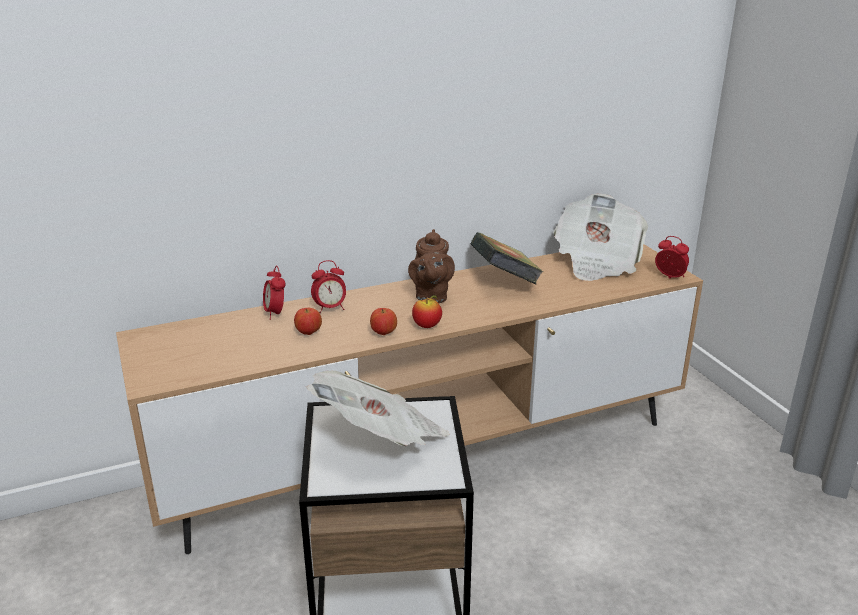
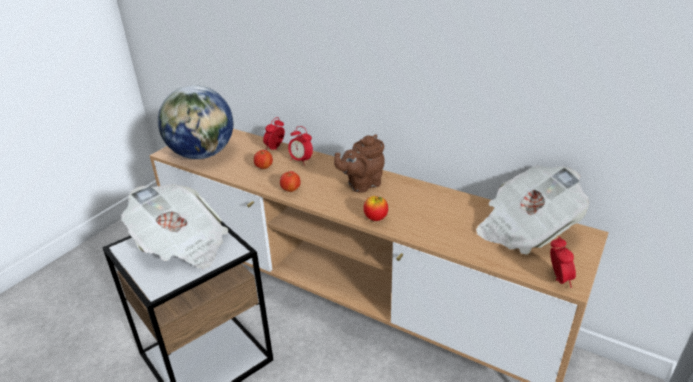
camera: 55 degrees right, 5 degrees up
apple [412,295,442,328] -> apple moved to [363,196,388,221]
book [470,232,543,284] -> none
none -> globe [158,85,233,159]

